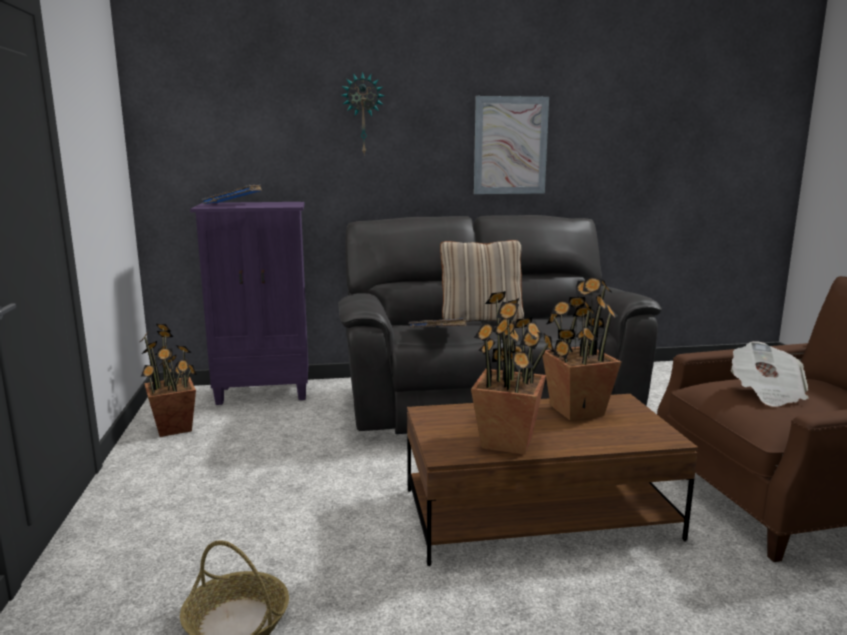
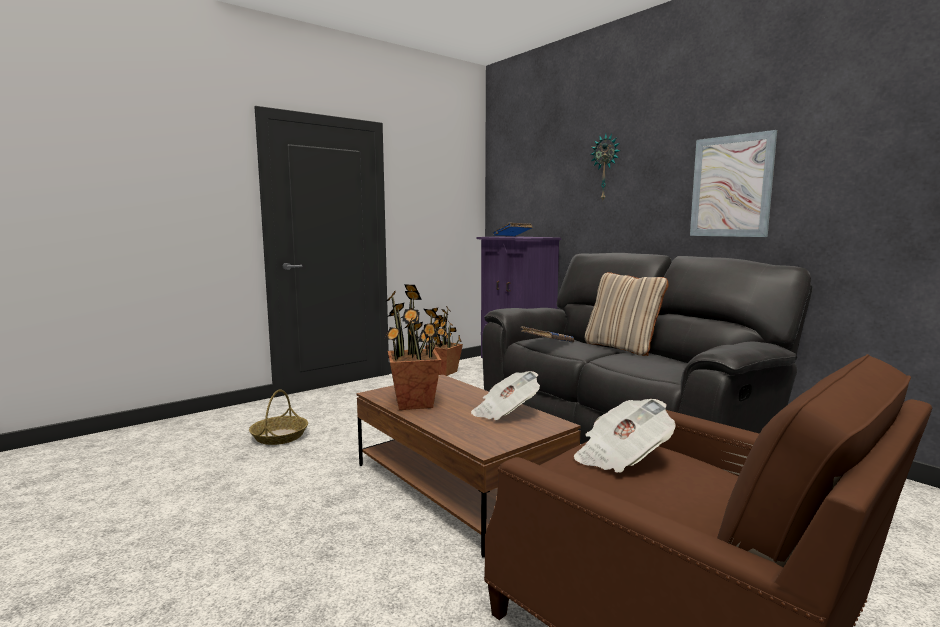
camera: 60 degrees right, 5 degrees down
potted plant [543,277,621,420] -> newspaper [471,371,540,420]

